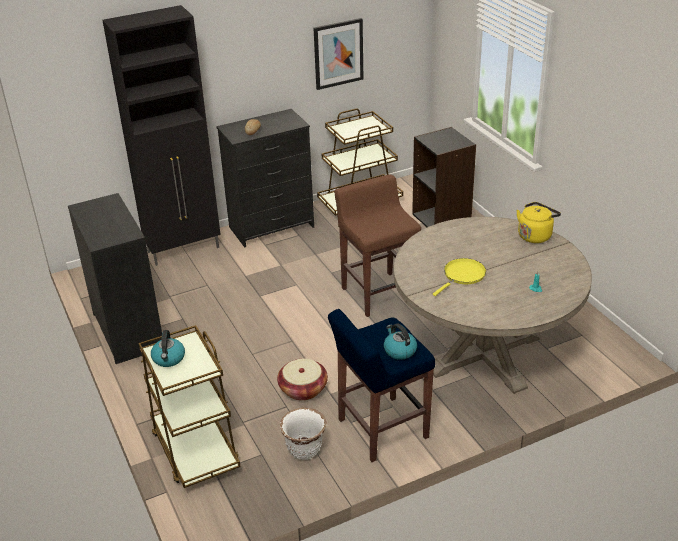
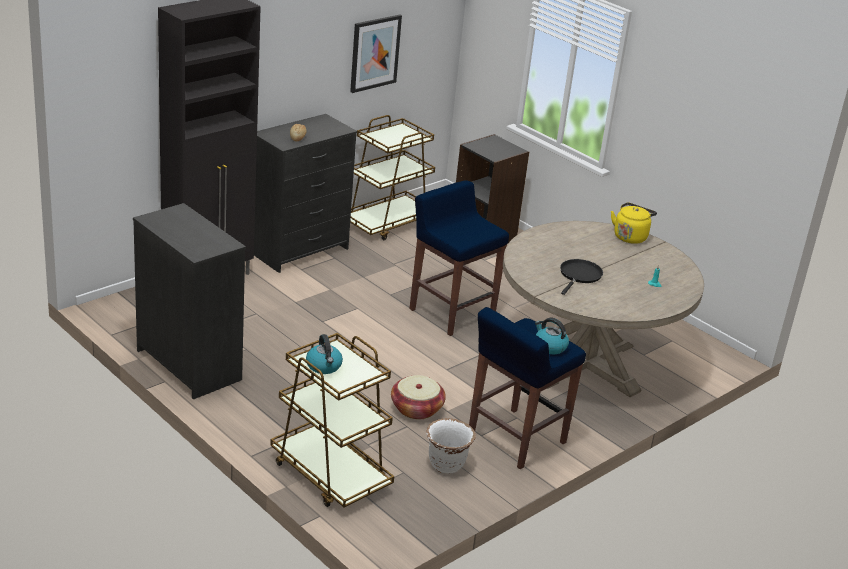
camera: 20 degrees left, 5 degrees down
brown stool [334,175,421,317] -> blue stool [409,180,509,336]
yellow frying pan [433,258,486,296] -> black frying pan [560,259,603,295]

